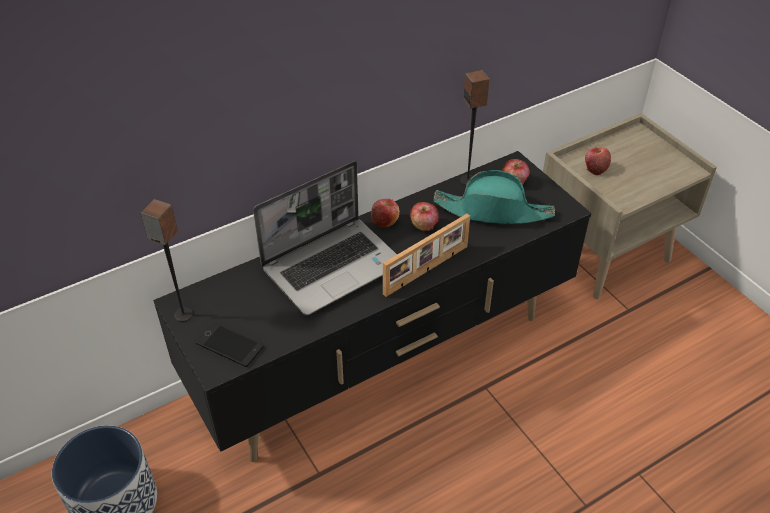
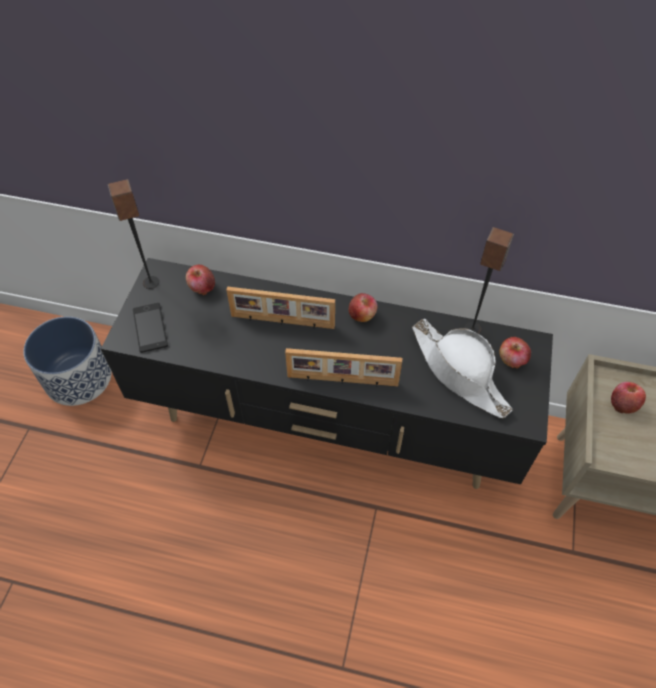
camera: 45 degrees right, 10 degrees up
laptop [253,161,397,315] -> picture frame [226,286,335,329]
apple [410,202,439,231] -> apple moved to [186,265,215,295]
turquoise hat [434,170,555,224] -> white hat [412,318,513,418]

